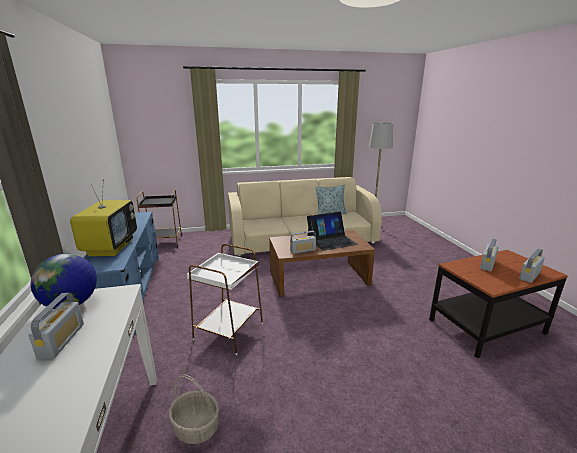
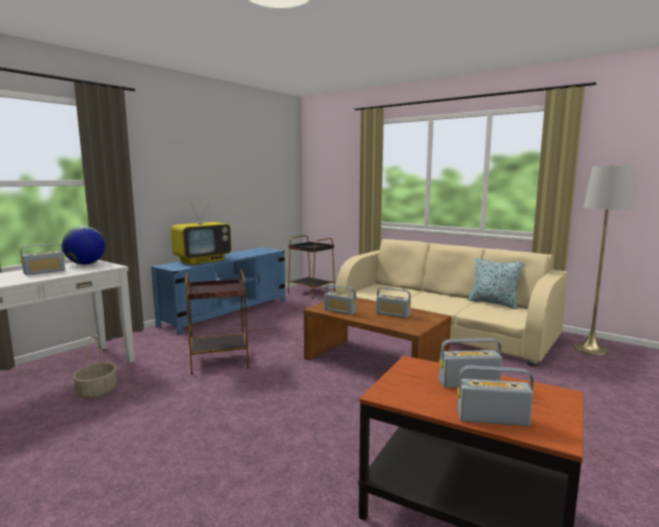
camera: 50 degrees right, 10 degrees down
white side table [187,244,263,355] -> brown side table [186,270,249,375]
laptop [307,212,358,251] -> radio [376,287,411,318]

